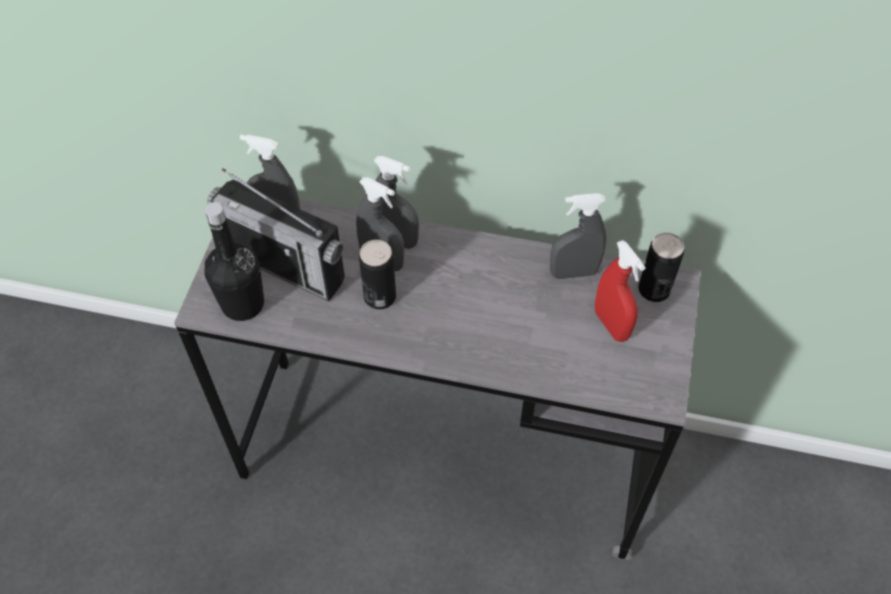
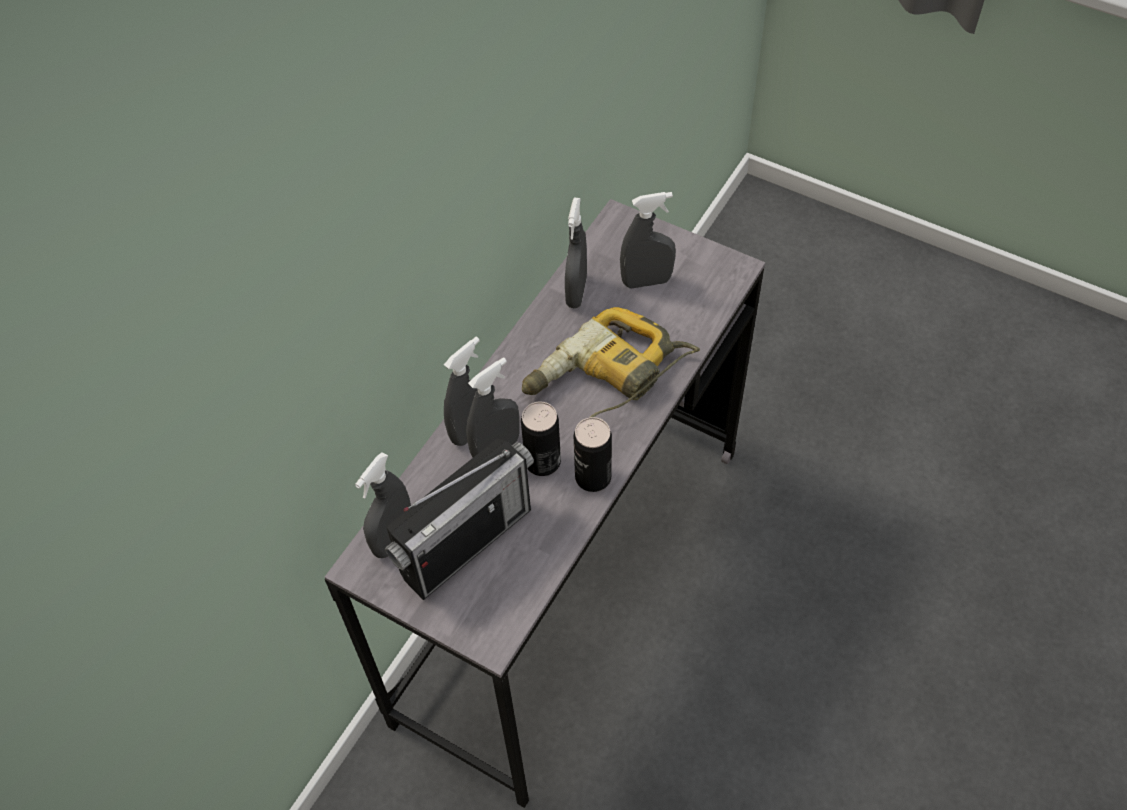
camera: 70 degrees left, 0 degrees up
black bottle [204,202,264,321] -> none
red spray bottle [595,240,646,342] -> grey spray bottle [620,192,676,289]
can [638,232,684,302] -> can moved to [574,417,612,492]
none -> power drill [522,307,700,417]

